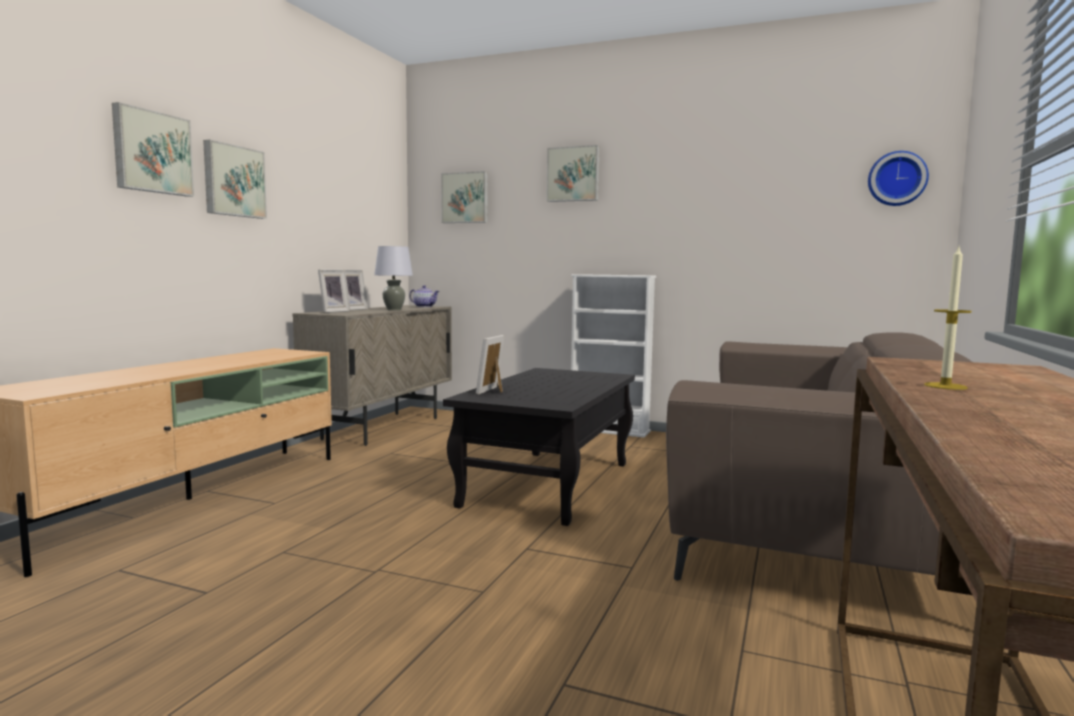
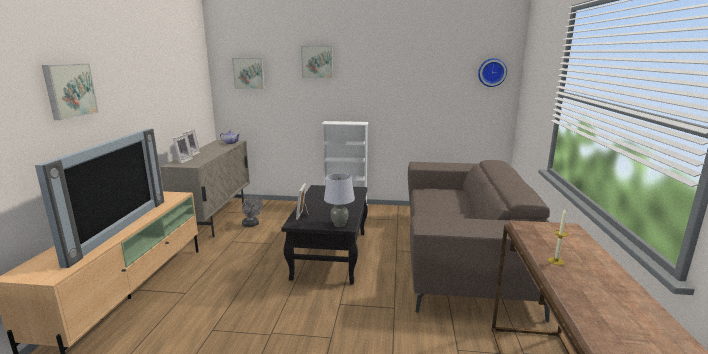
camera: 15 degrees left, 10 degrees up
picture [203,140,267,219] -> none
grey table lamp [374,246,413,310] -> grey table lamp moved to [324,173,355,227]
none -> television [35,129,164,268]
none -> grey fan [242,196,263,227]

